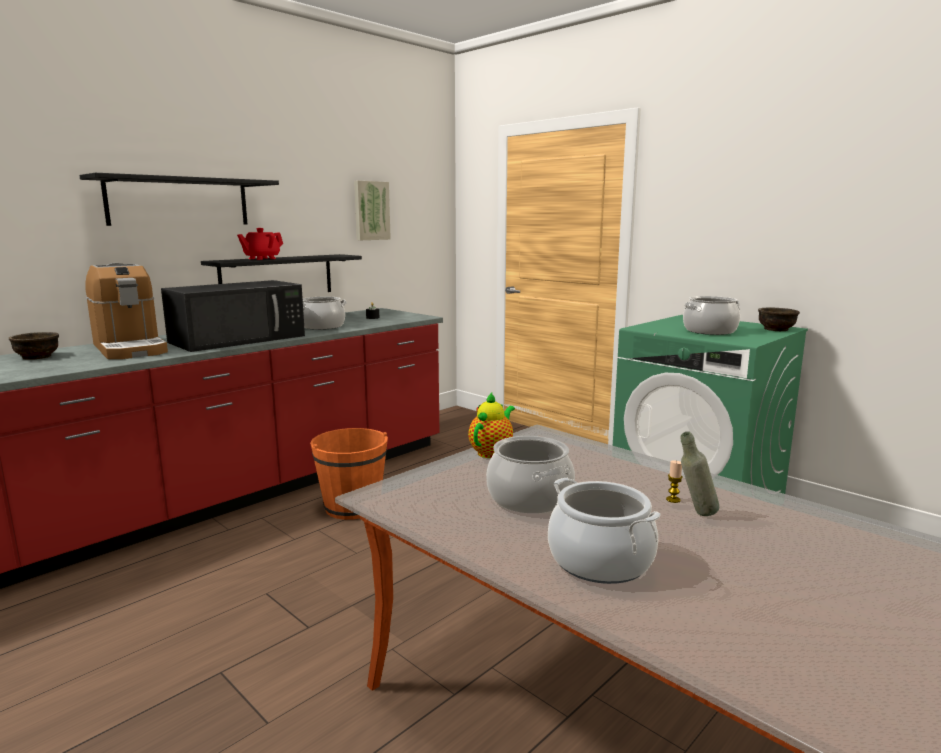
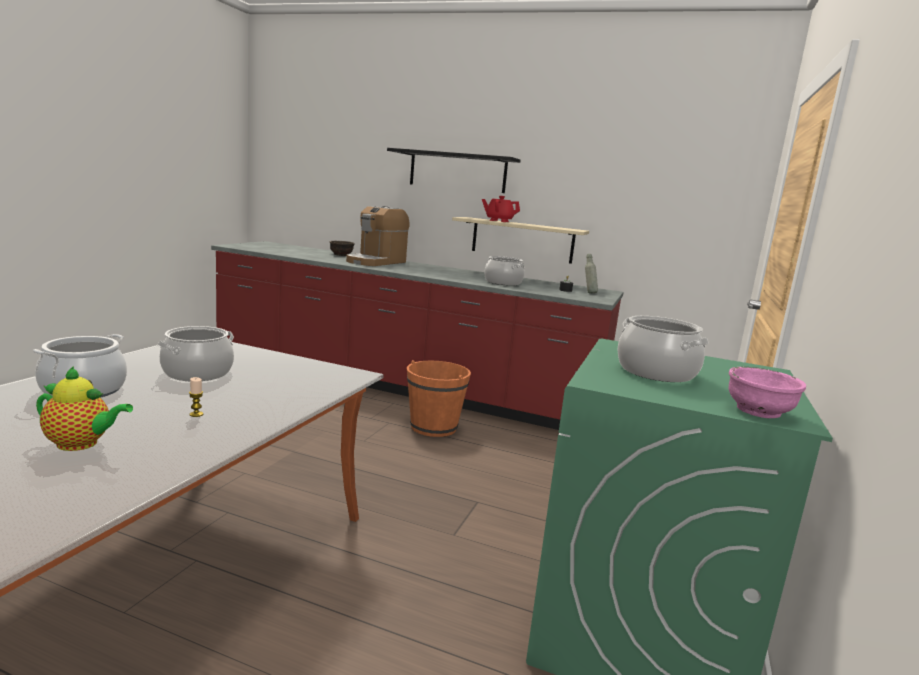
camera: 65 degrees right, 0 degrees up
black microwave [161,280,305,352] -> none
black shelf [201,254,362,292] -> beige shelf [452,217,589,264]
picture [354,180,391,240] -> none
teapot [468,393,515,458] -> teapot moved to [36,366,133,451]
grey bottle [681,432,719,516] -> grey bottle moved to [585,254,598,294]
brown bowl [758,308,800,332] -> pink bowl [729,367,806,418]

